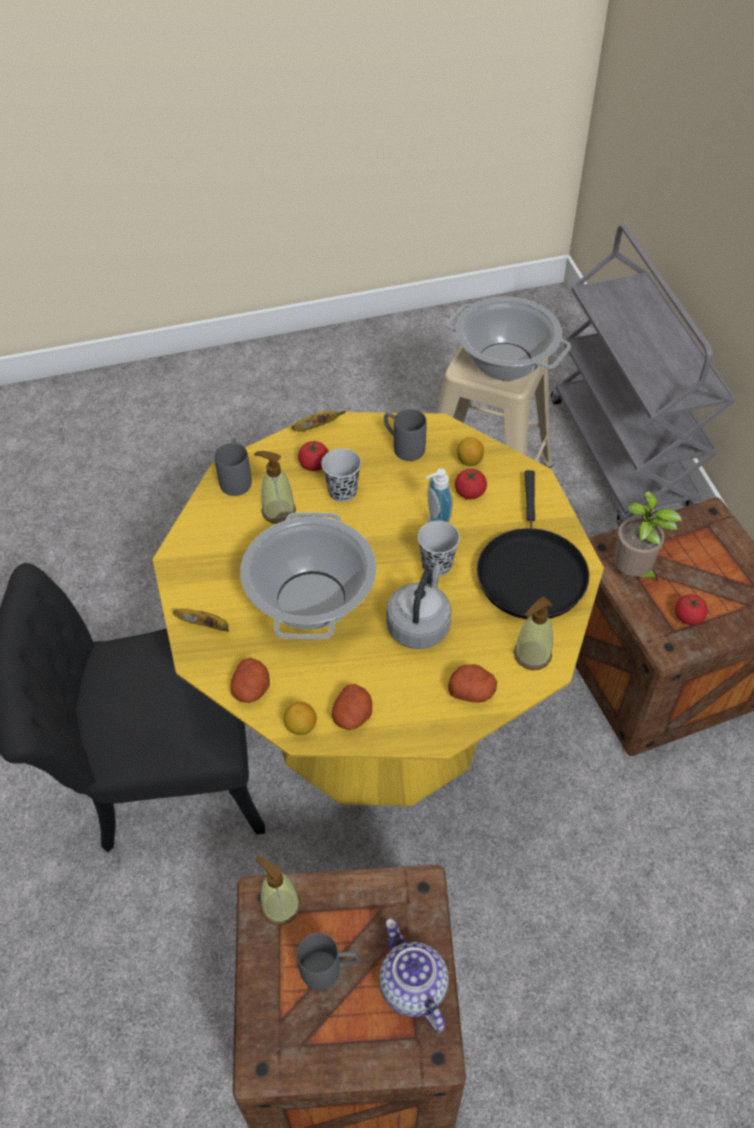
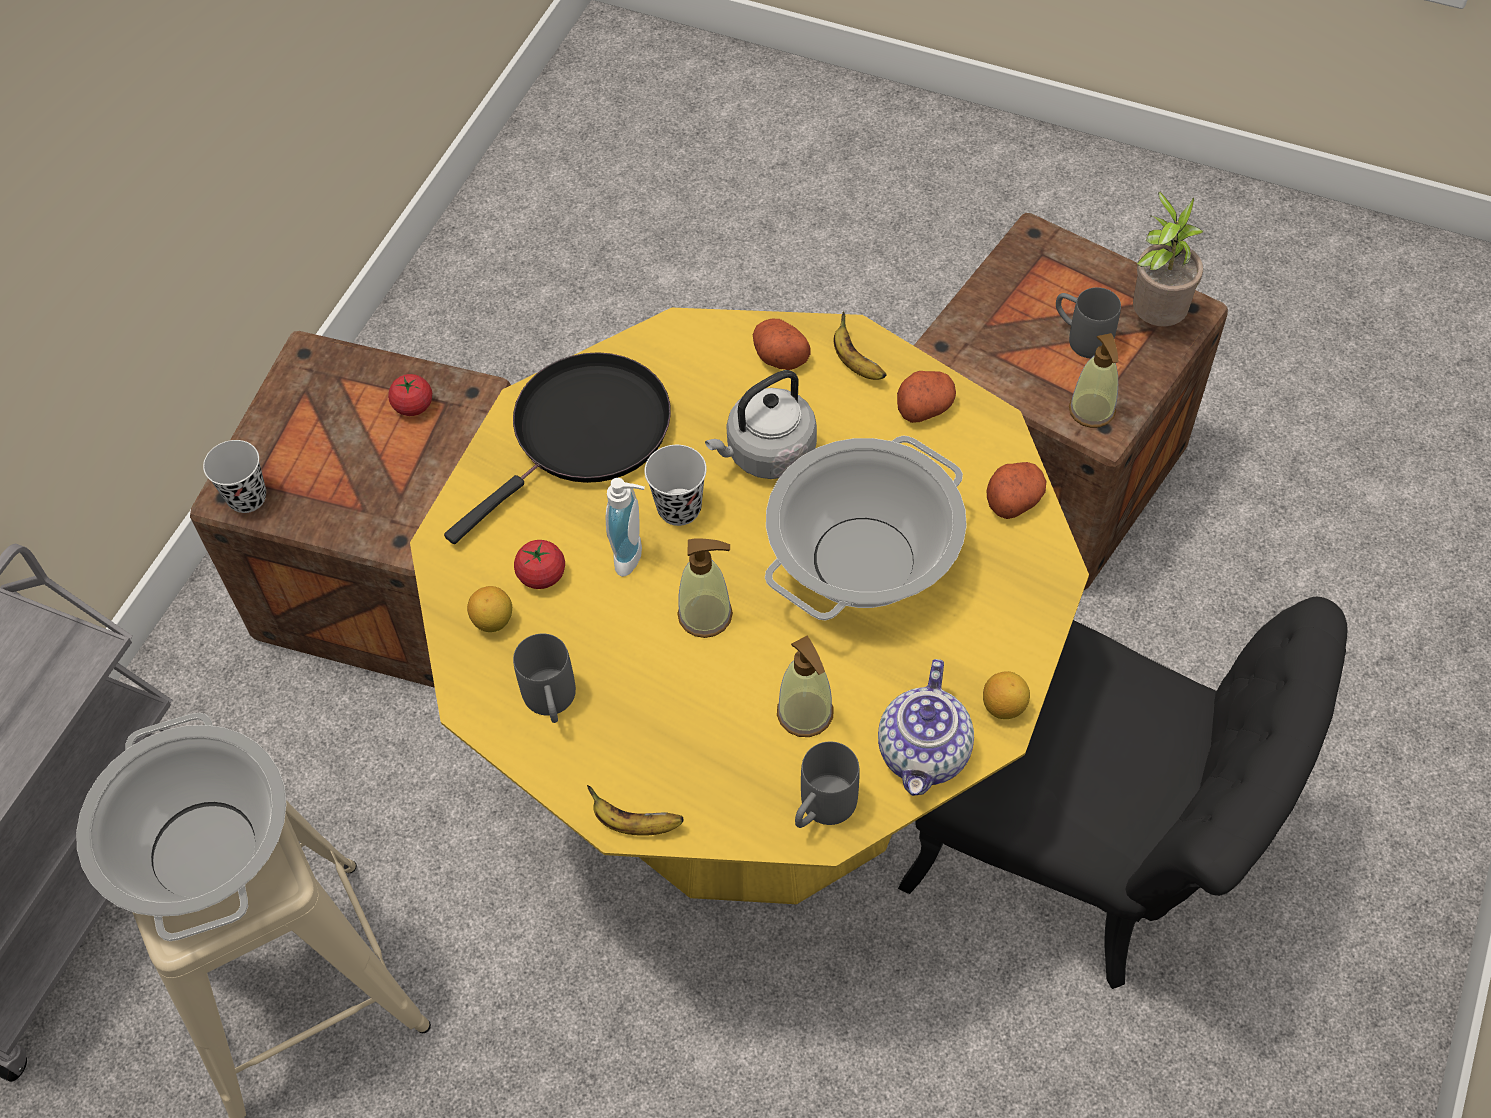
camera: 140 degrees left, 5 degrees up
banana [173,609,229,632] -> banana moved to [834,311,887,380]
lemon [284,702,317,735] -> lemon moved to [983,671,1030,719]
tomato [298,441,329,471] -> none
black cup [321,448,361,502] -> black cup moved to [203,440,266,513]
teapot [379,918,449,1033] -> teapot moved to [878,659,974,796]
soap dispenser [514,596,553,670] -> soap dispenser moved to [677,539,733,638]
potted plant [614,491,682,582] -> potted plant moved to [1133,192,1204,326]

